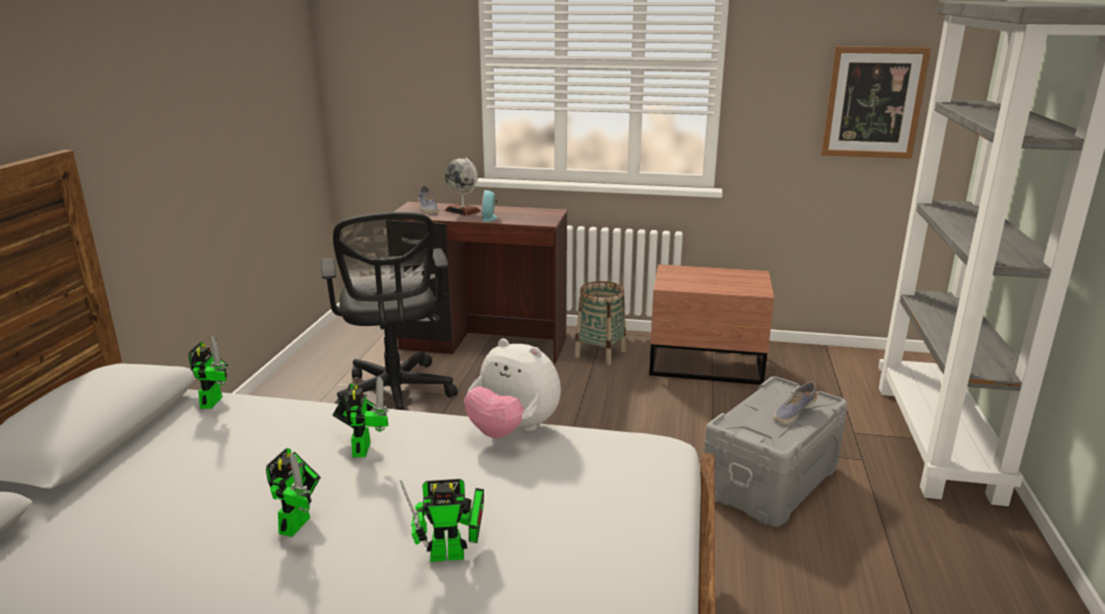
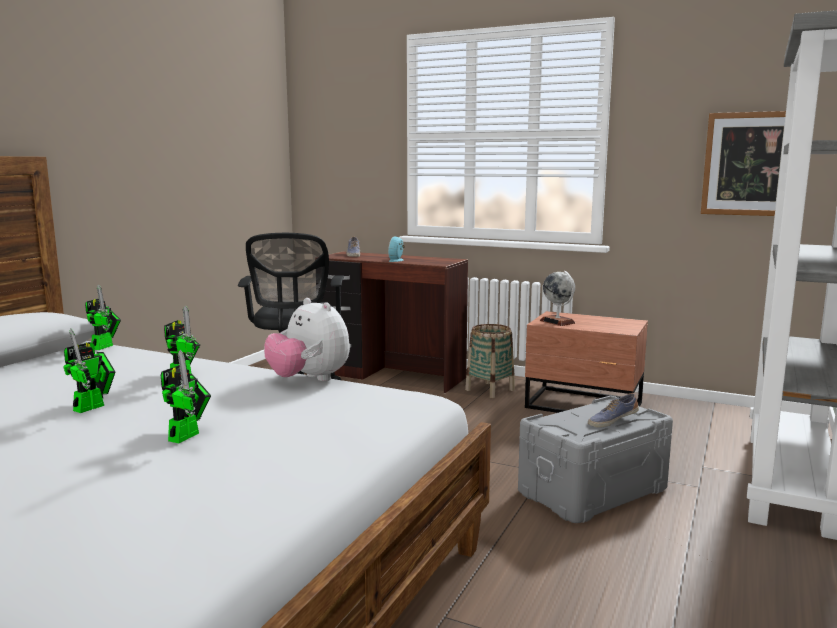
camera: 15 degrees right, 10 degrees down
toy robot [400,479,484,562] -> toy robot turned 75 degrees counterclockwise [161,350,211,443]
globe [445,158,481,216] -> globe moved to [540,271,575,326]

